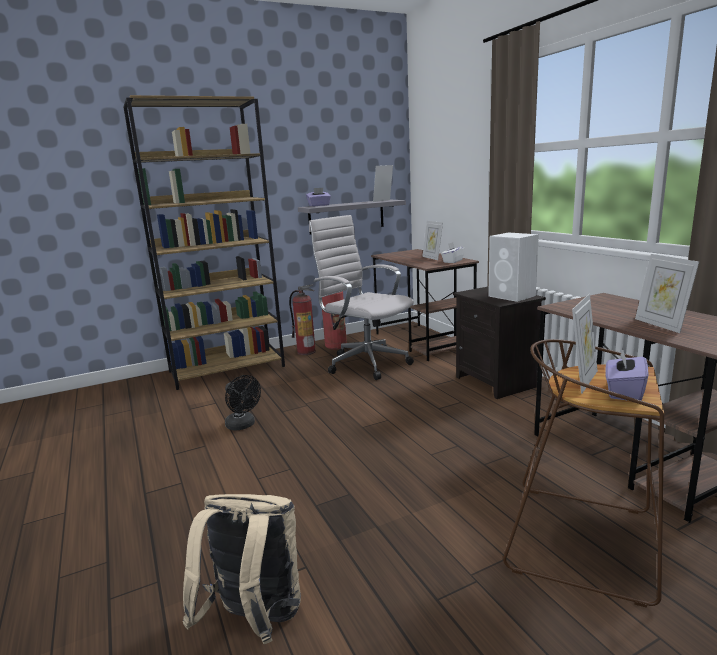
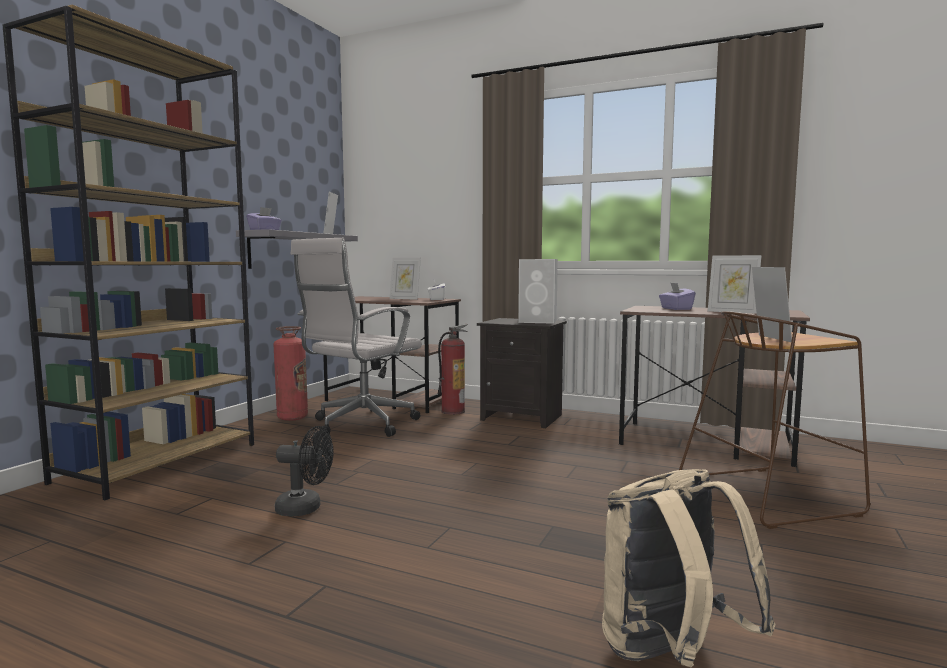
camera: 40 degrees left, 10 degrees down
fire extinguisher [289,284,316,355] -> fire extinguisher moved to [438,324,468,415]
white office chair [309,215,414,380] -> white office chair turned 60 degrees counterclockwise [290,238,422,437]
purple tissue box [605,347,648,400] -> purple tissue box moved to [659,283,696,310]

